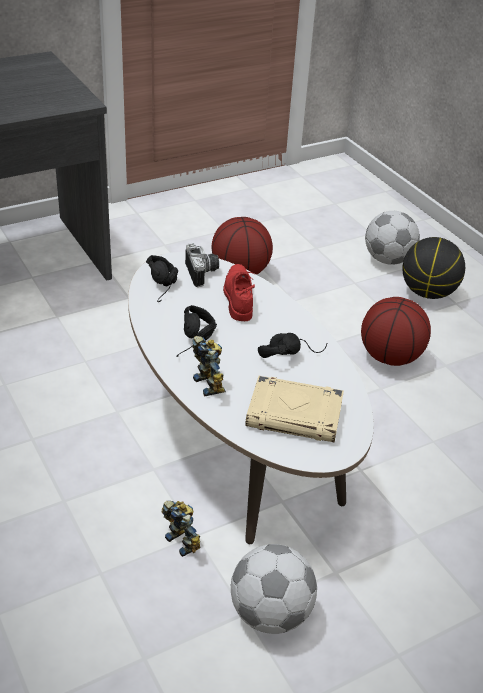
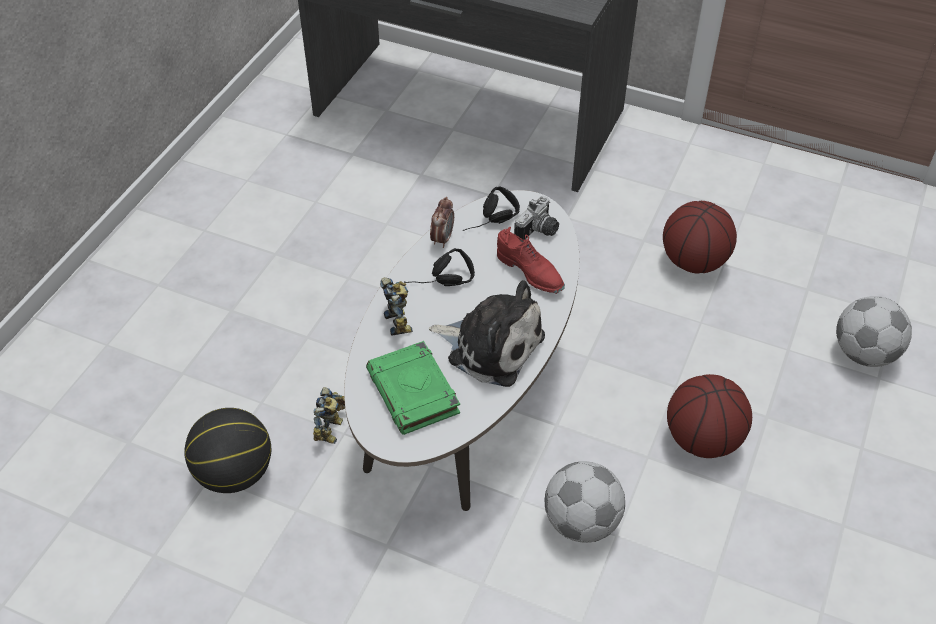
camera: 55 degrees right, 10 degrees up
toy robot [192,336,226,396] -> toy robot turned 45 degrees counterclockwise [380,277,413,336]
red shoe [223,264,255,321] -> red shoe turned 90 degrees clockwise [497,227,565,294]
football [231,544,317,634] -> football moved to [545,461,625,543]
beige book [245,376,344,442] -> green book [366,341,460,435]
black headphones [258,333,327,358] -> plush toy [429,280,545,387]
basketball [402,237,465,299] -> basketball moved to [184,408,271,493]
none -> alarm clock [430,197,454,248]

